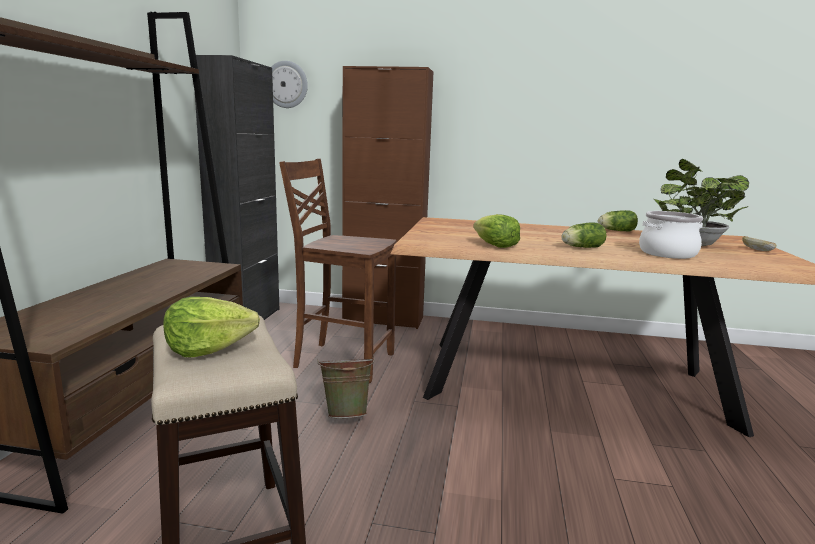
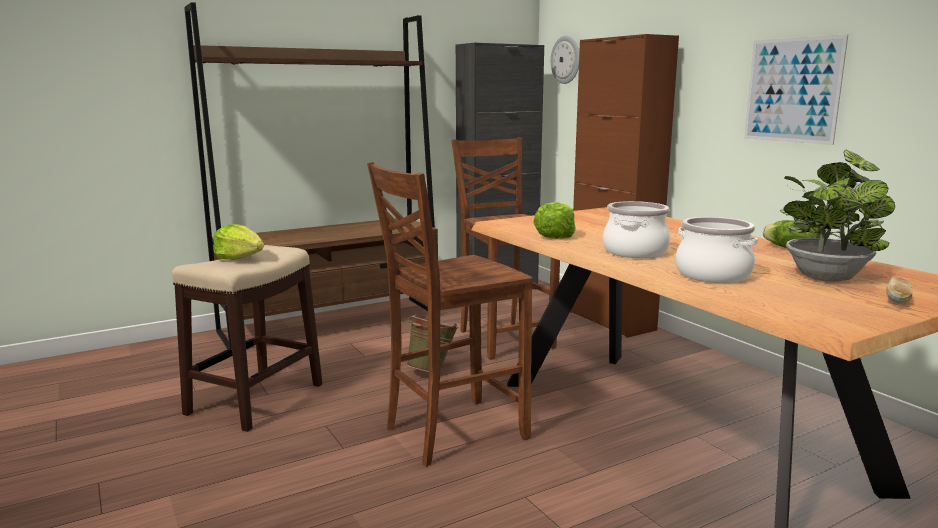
camera: 50 degrees right, 0 degrees up
lettuce [561,222,607,248] -> cooking pot [603,201,670,258]
none -> brown chair [367,162,533,467]
none -> picture [744,34,848,145]

